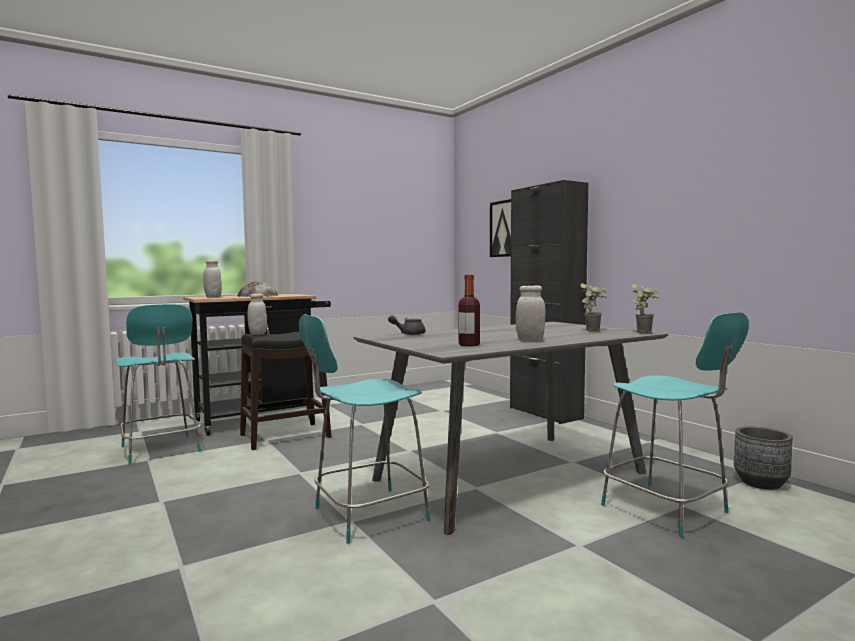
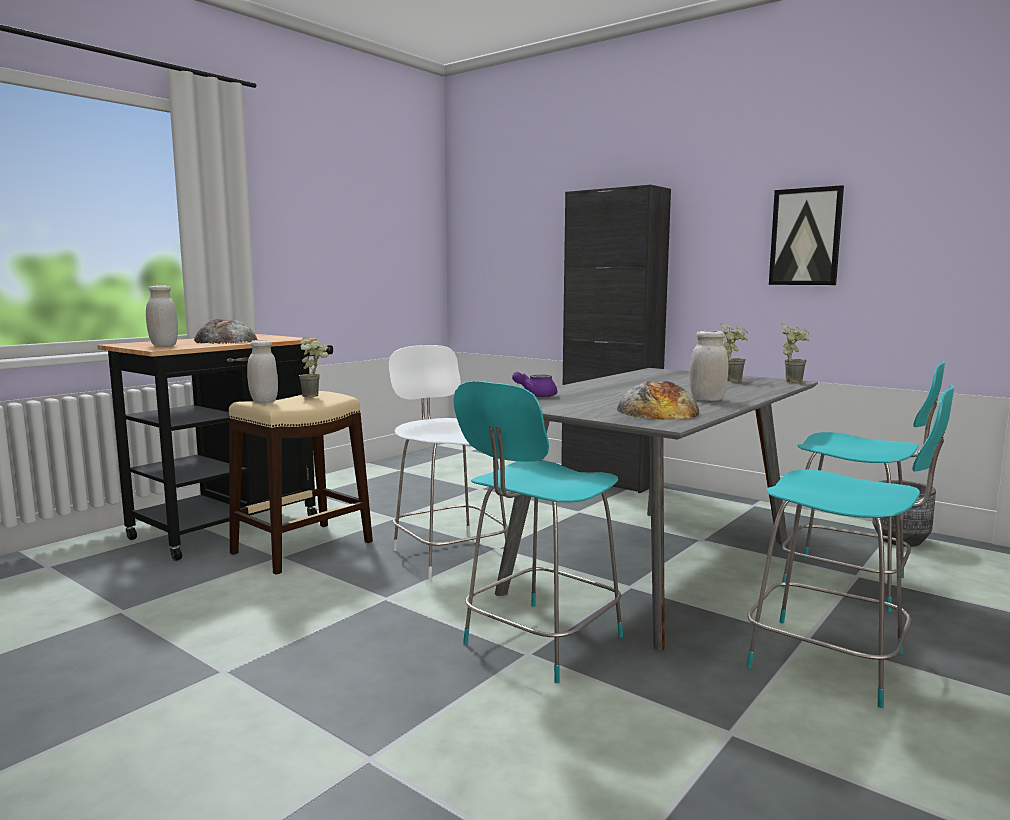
camera: 20 degrees left, 5 degrees up
turquoise chair [116,304,201,464] -> turquoise chair moved to [746,384,954,708]
black stool [240,331,331,450] -> beige stool [229,391,373,575]
grey teapot [388,315,426,335] -> purple teapot [512,372,557,398]
bottle [458,275,480,346] -> bread [617,381,699,420]
picture [490,199,511,257] -> picture moved to [769,185,844,285]
none -> potted plant [299,337,328,398]
none -> white chair [388,345,508,580]

